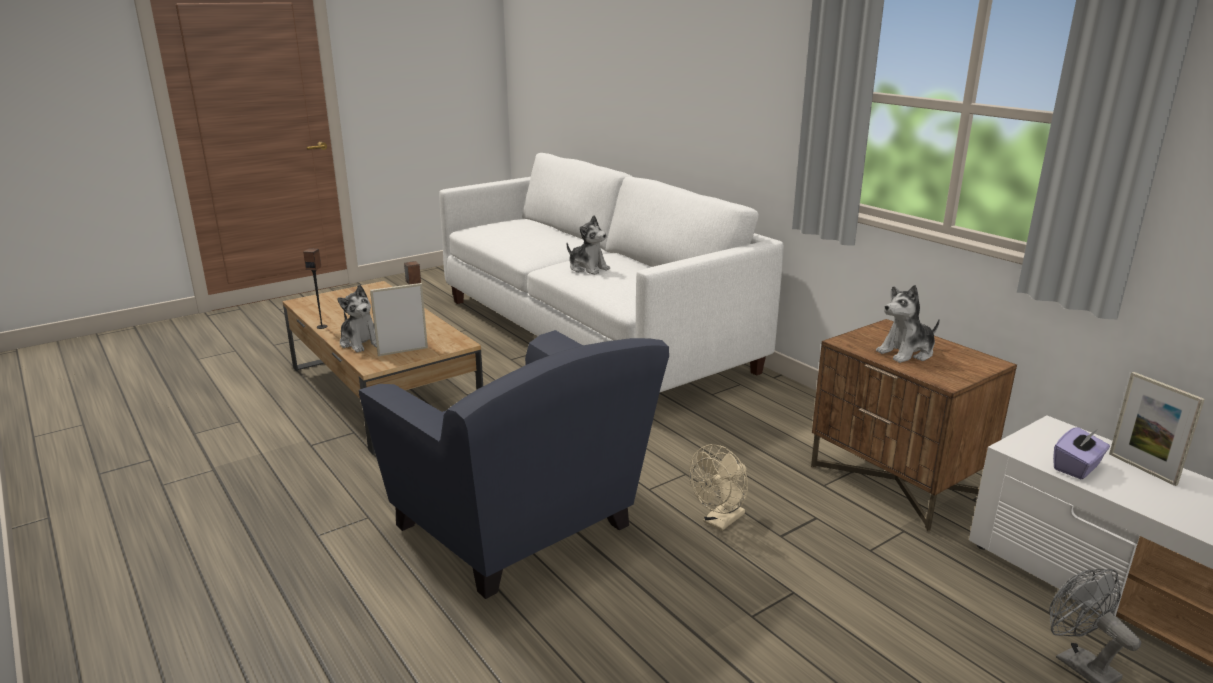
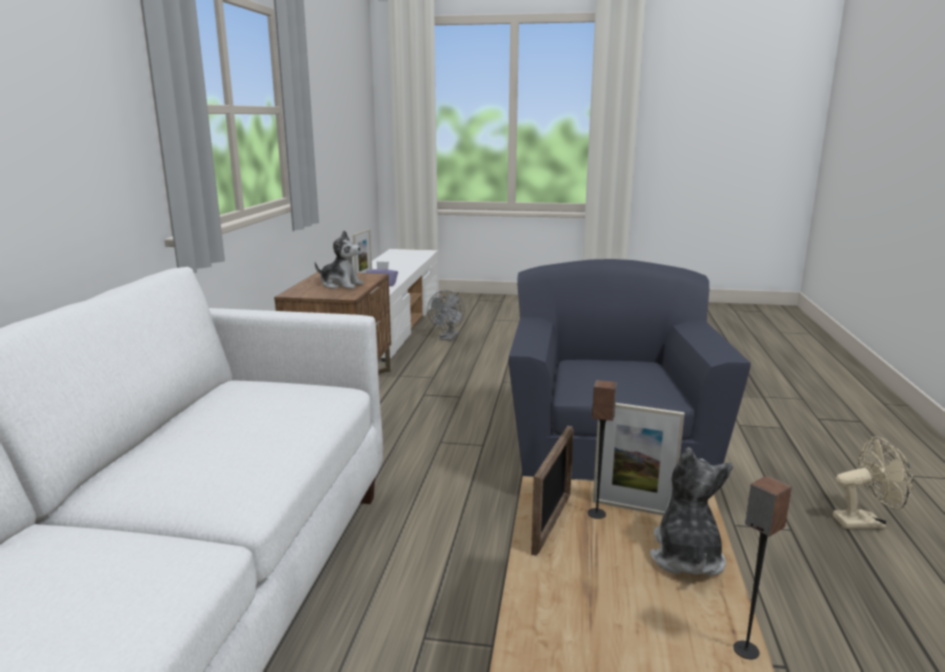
camera: 135 degrees left, 5 degrees down
plush toy [567,215,610,275] -> none
beige fan [689,444,748,531] -> beige fan moved to [833,436,913,529]
none -> picture frame [531,426,574,556]

